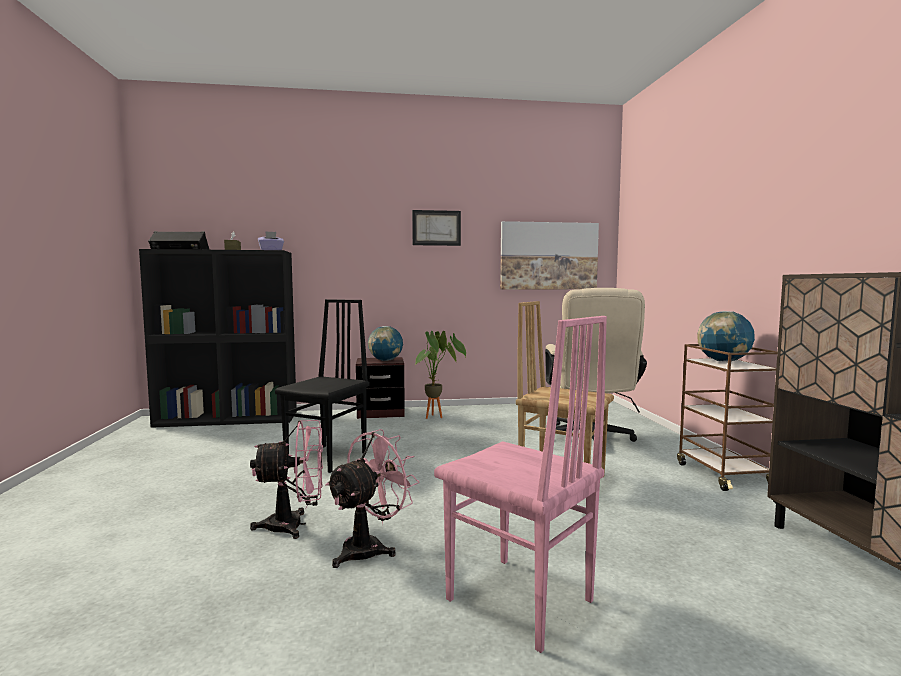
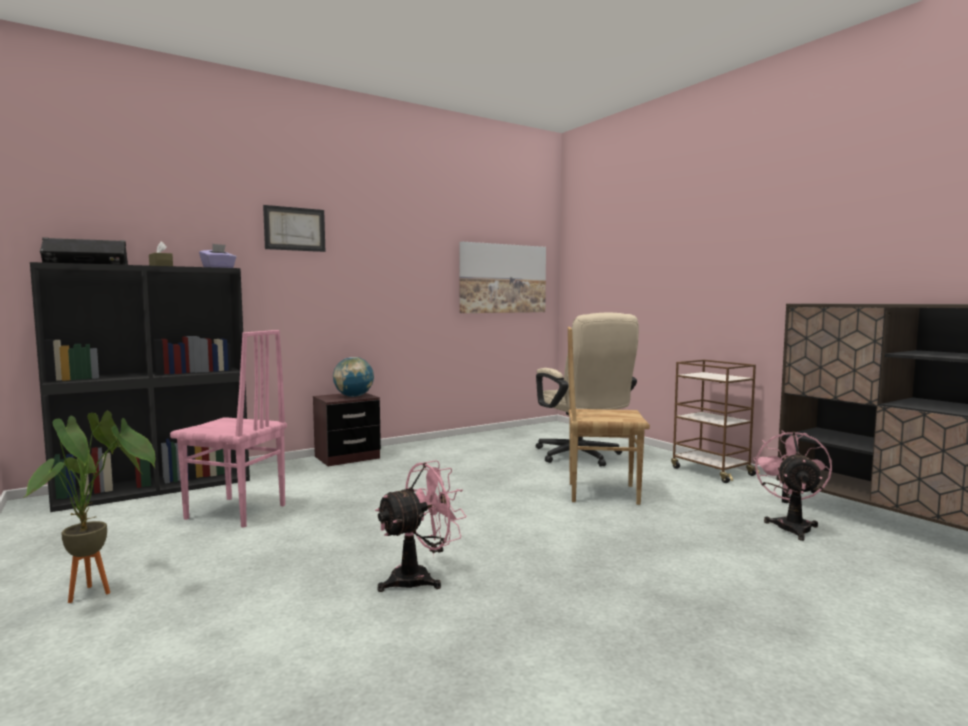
camera: 25 degrees left, 0 degrees up
black chair [275,299,369,473] -> none
pink fan [325,429,419,568] -> pink fan moved to [753,430,832,541]
picture [412,210,461,246] -> picture moved to [263,205,325,252]
potted plant [415,331,466,419] -> potted plant moved to [25,411,156,603]
pink chair [434,316,607,653] -> pink chair moved to [170,330,287,528]
globe [697,311,755,362] -> none

